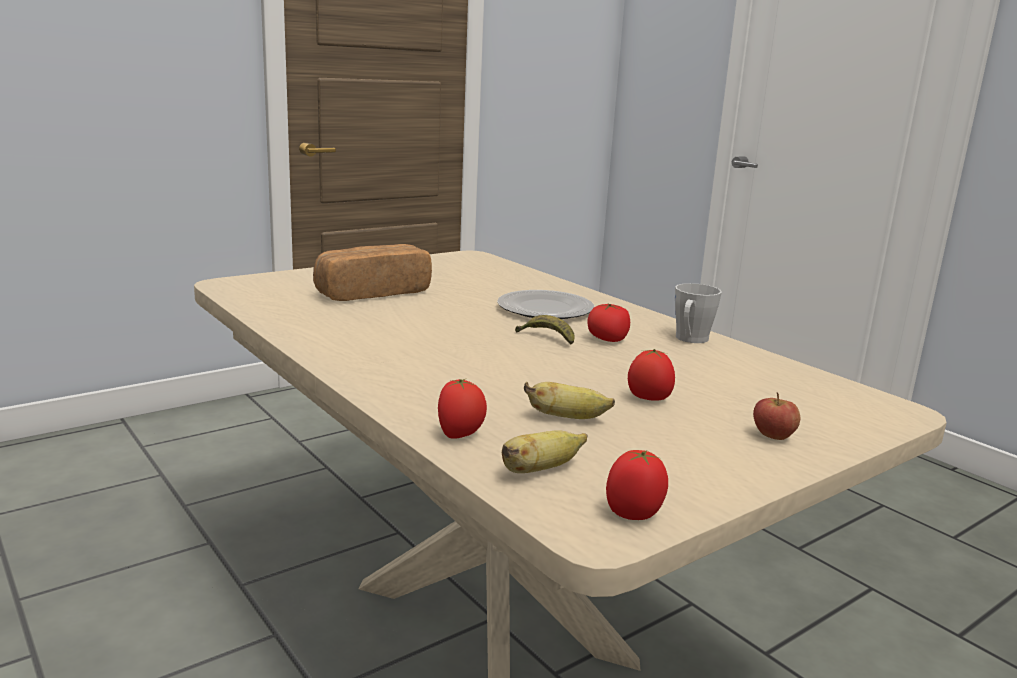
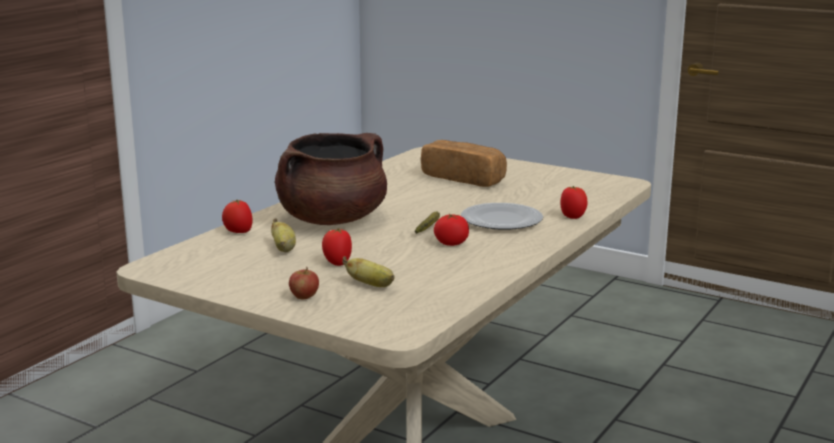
camera: 70 degrees right, 0 degrees up
banana [502,430,588,473] -> banana moved to [342,256,395,287]
tomato [606,450,668,520] -> tomato moved to [560,186,588,219]
grey mug [675,283,722,343] -> none
none -> brown cooking pot [275,133,387,225]

